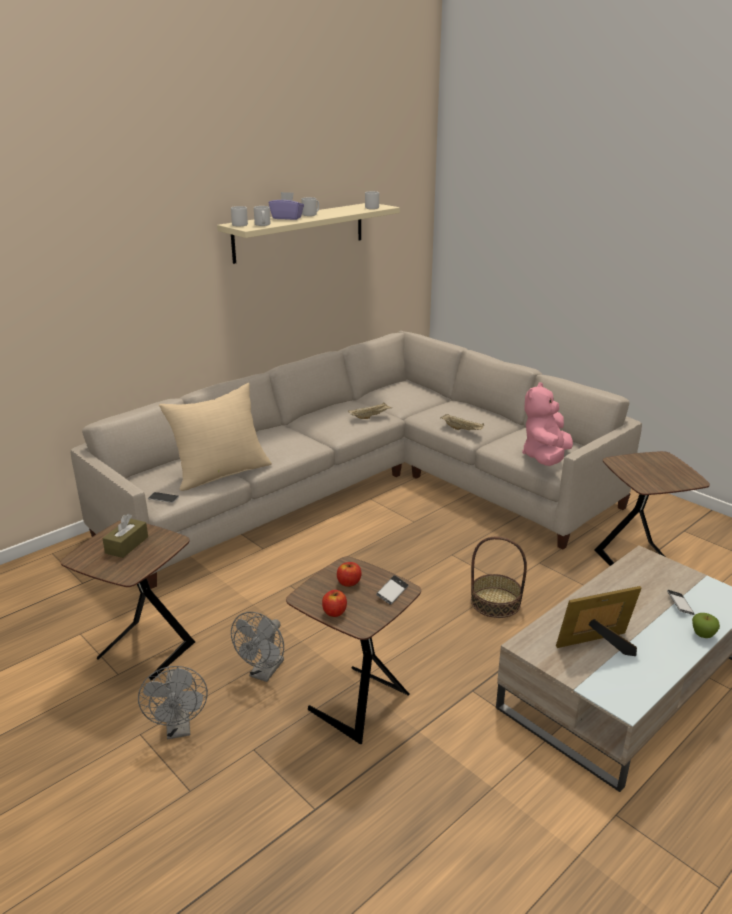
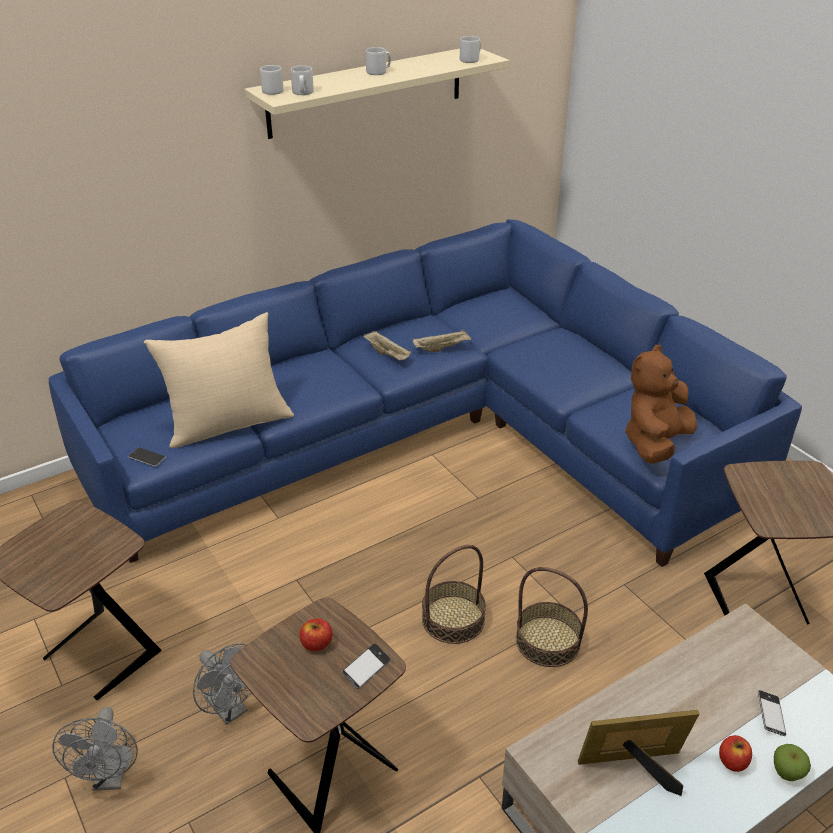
camera: 10 degrees right, 10 degrees up
beige sofa [71,331,642,589] -> blue sofa [49,219,802,567]
brown tissue box [102,514,148,558] -> none
grey fan [231,612,284,682] -> grey fan turned 75 degrees counterclockwise [193,643,251,725]
purple tissue box [269,192,304,220] -> none
apple [322,590,347,617] -> apple moved to [719,735,752,772]
beige tray [441,414,484,430] -> beige tray moved to [363,331,412,360]
pink plush toy [522,382,573,466] -> brown plush toy [625,345,697,464]
none -> basket [422,545,486,644]

